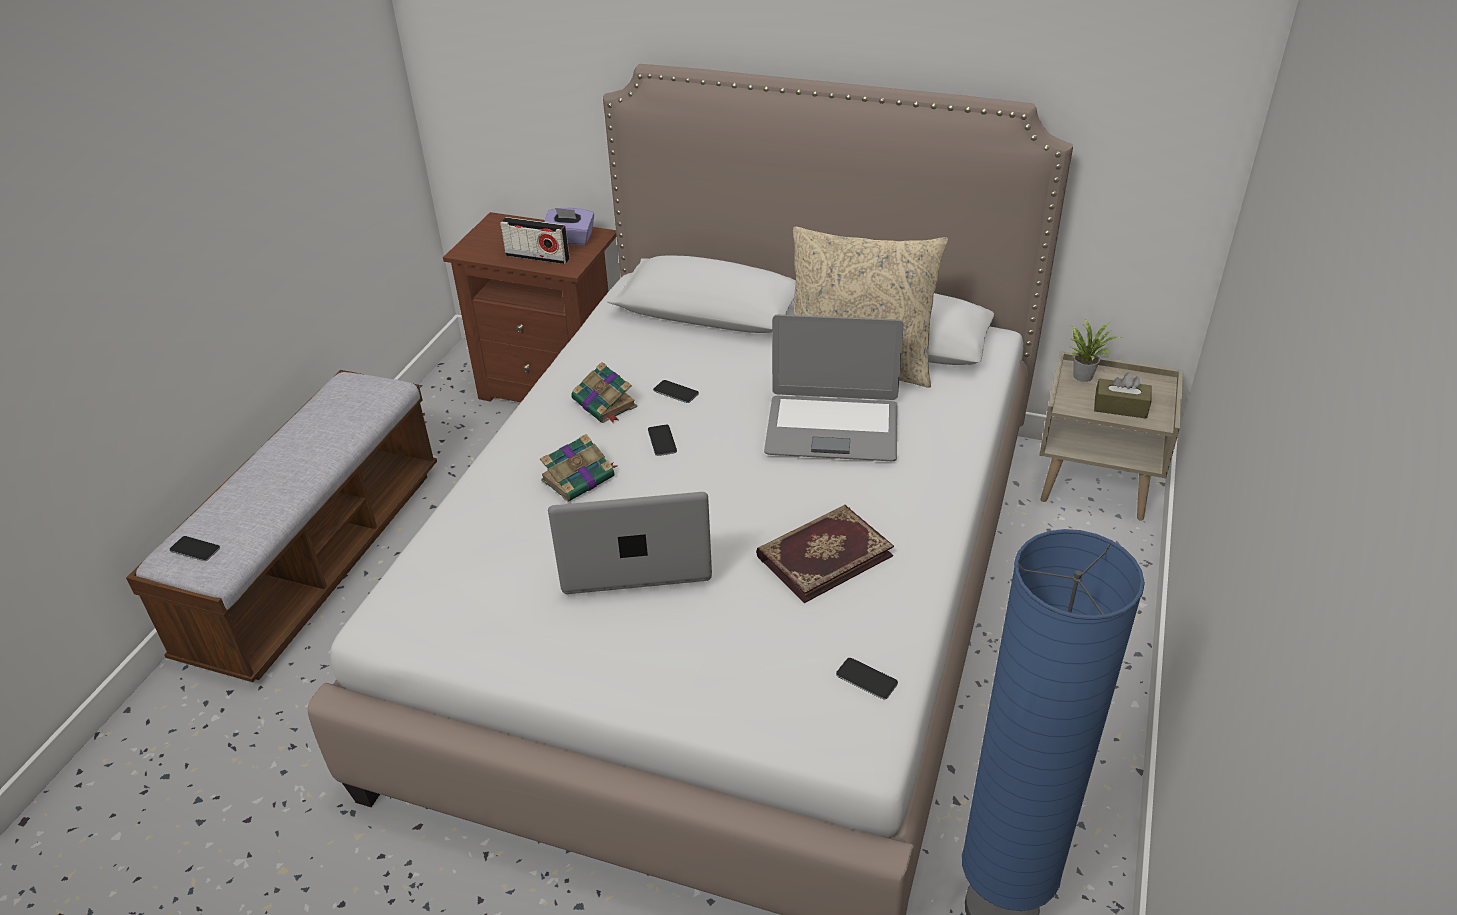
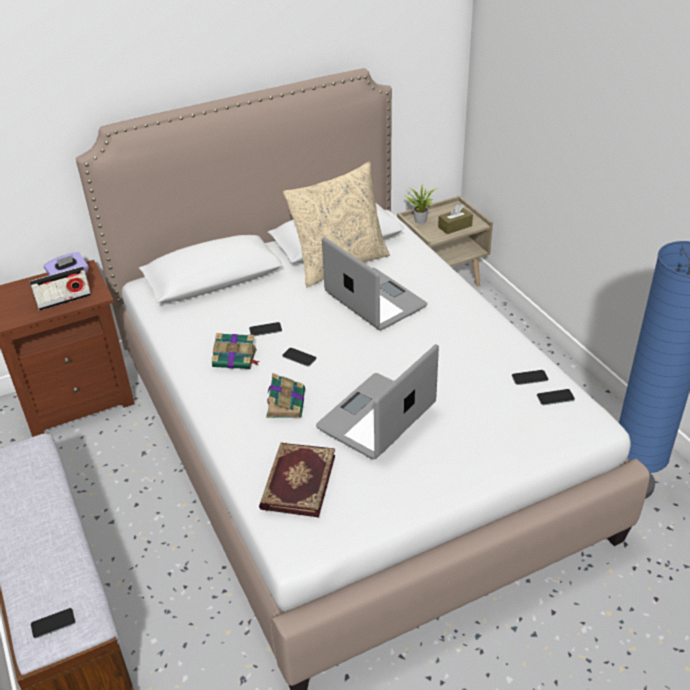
camera: 45 degrees left, 0 degrees up
book [756,505,894,603] -> book moved to [259,443,335,517]
laptop [764,315,904,461] -> laptop turned 90 degrees counterclockwise [322,237,427,330]
none -> phone [512,370,548,385]

